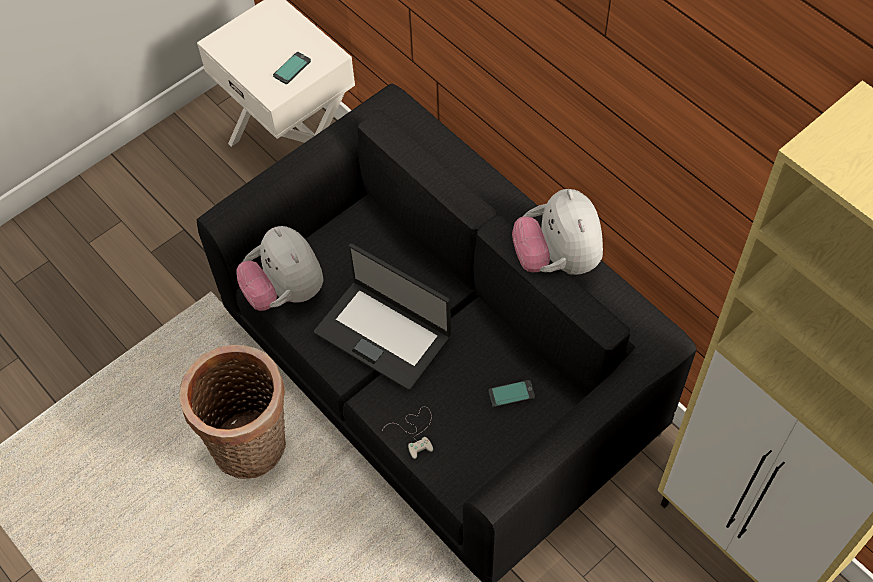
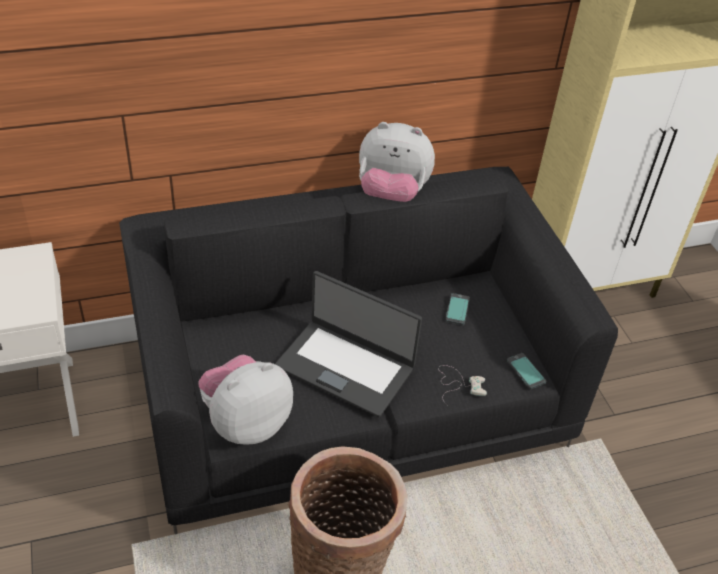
camera: 70 degrees left, 15 degrees down
plush toy [237,226,323,311] -> plush toy turned 150 degrees clockwise [198,355,293,444]
phone [273,52,311,84] -> phone moved to [507,353,546,389]
laptop [314,243,451,390] -> laptop turned 60 degrees clockwise [275,271,422,417]

